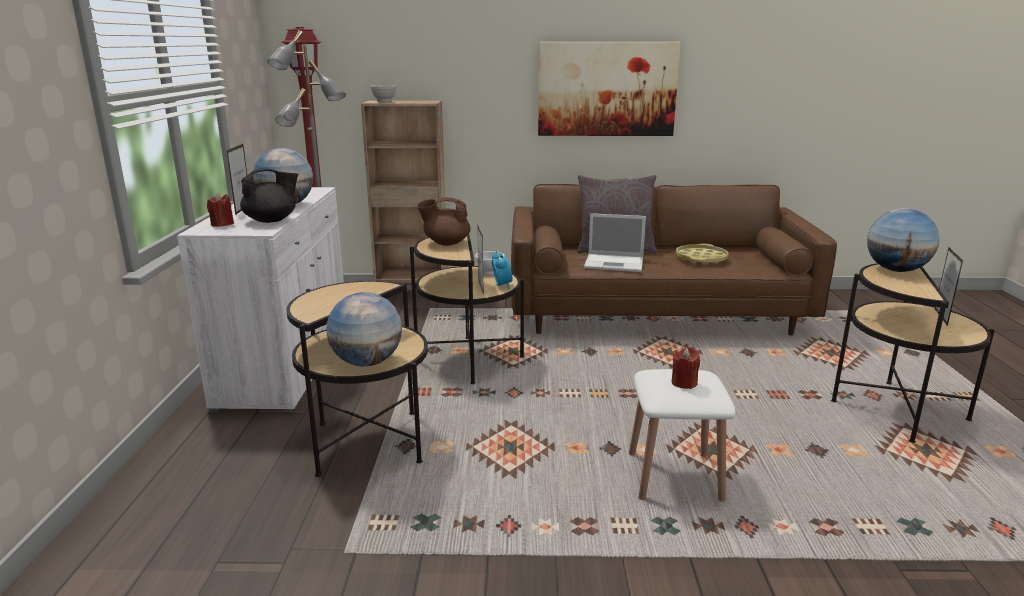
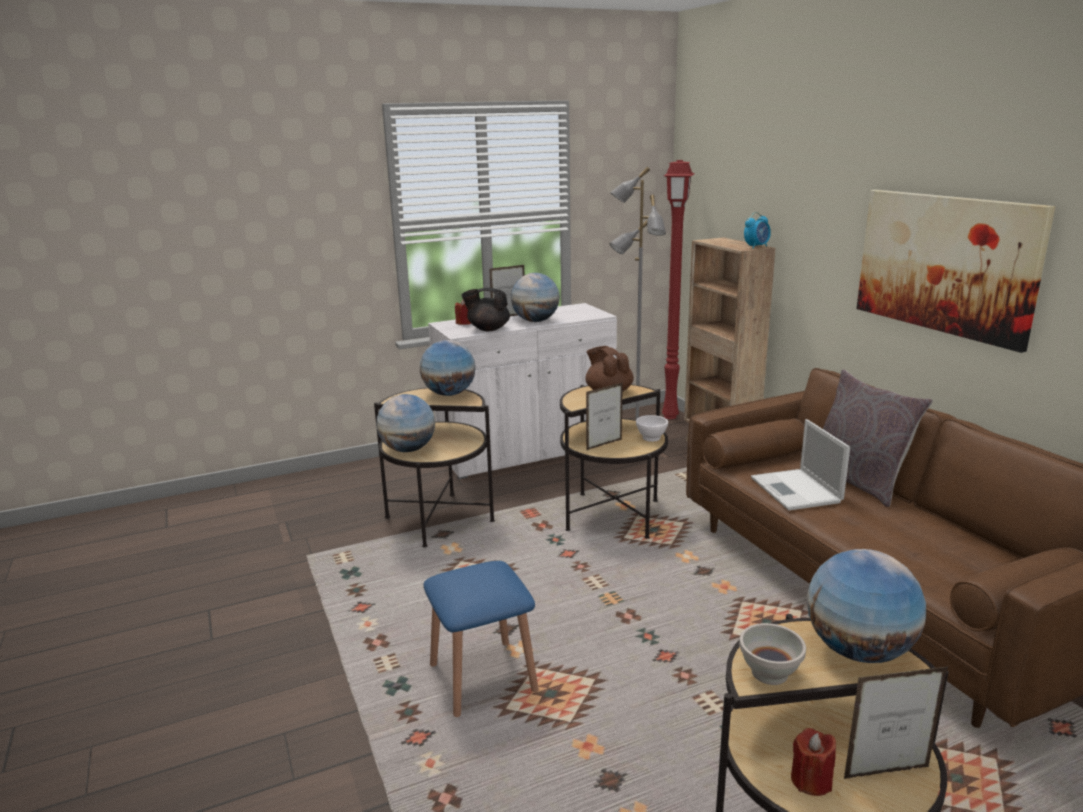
camera: 65 degrees right, 0 degrees up
black teapot [240,168,298,223] -> black teapot turned 150 degrees clockwise [461,288,510,331]
white bowl [370,85,397,102] -> white bowl moved to [739,623,806,685]
alarm clock [492,250,513,289] -> alarm clock moved to [744,212,771,249]
white stool [629,369,736,502] -> blue stool [424,561,539,717]
red candle [671,347,700,389] -> red candle moved to [791,728,836,796]
yellow tray [676,243,729,265] -> none
none -> globe [420,340,475,396]

